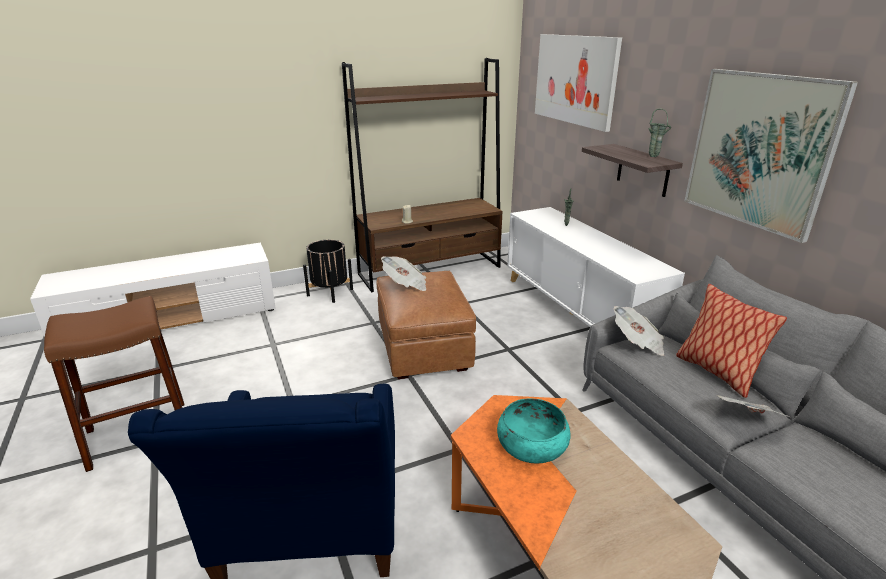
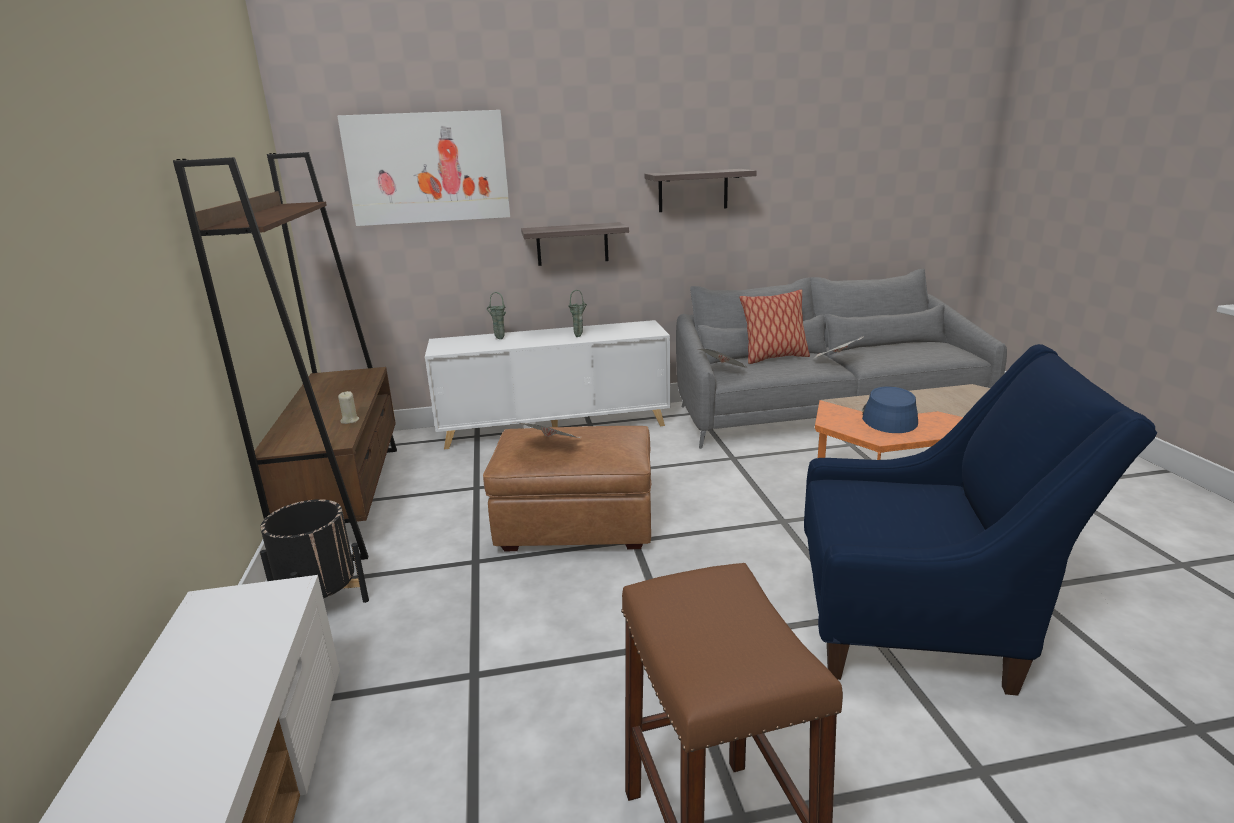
camera: 75 degrees left, 5 degrees down
turquoise bowl [497,398,570,463] -> blue hat [862,386,918,433]
green vase [648,108,671,157] -> green vase moved to [568,290,587,337]
picture [684,69,858,243] -> shelf [645,169,757,212]

